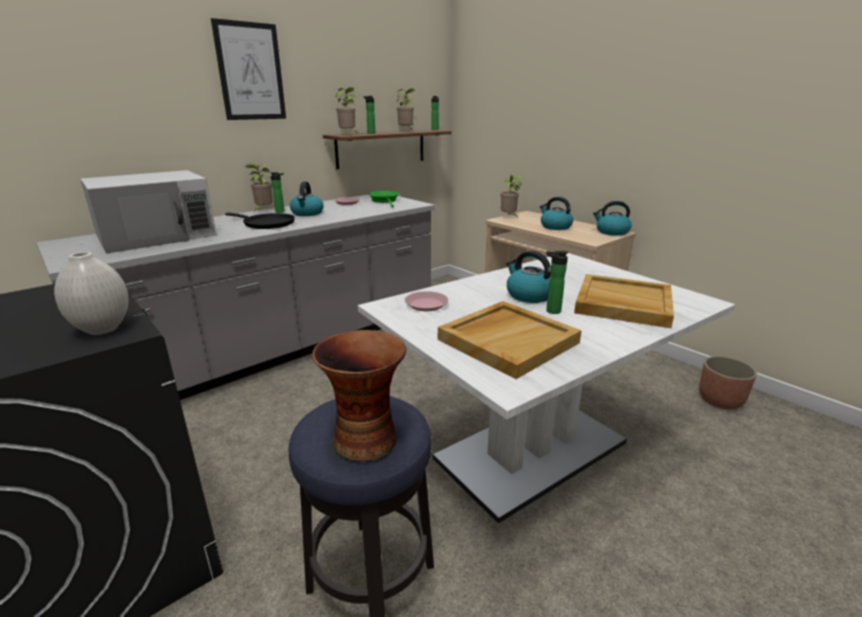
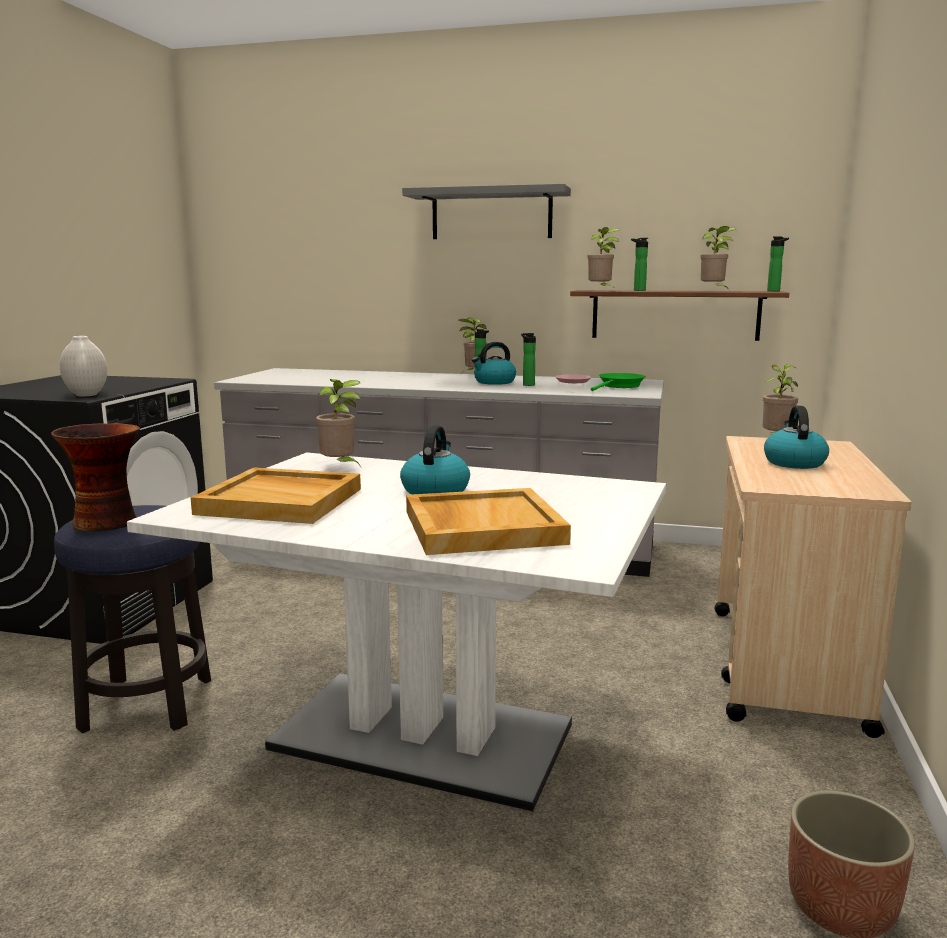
camera: 55 degrees right, 10 degrees down
white microwave [80,170,217,254] -> none
picture [211,18,286,120] -> grey shelf [402,184,571,239]
black frying pan [225,213,295,229] -> none
pink plate [405,291,448,311] -> potted plant [316,379,361,467]
bottle [546,251,569,314] -> bottle moved to [521,333,536,386]
kettle [593,201,632,236] -> none

